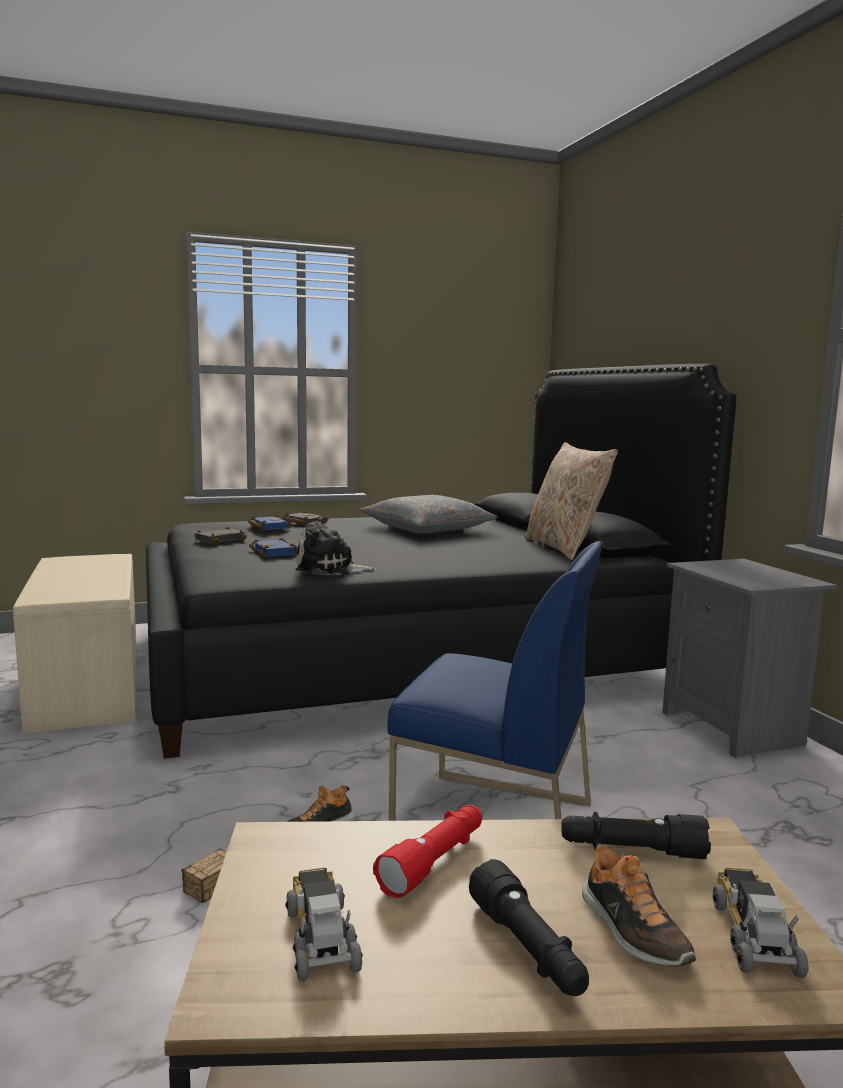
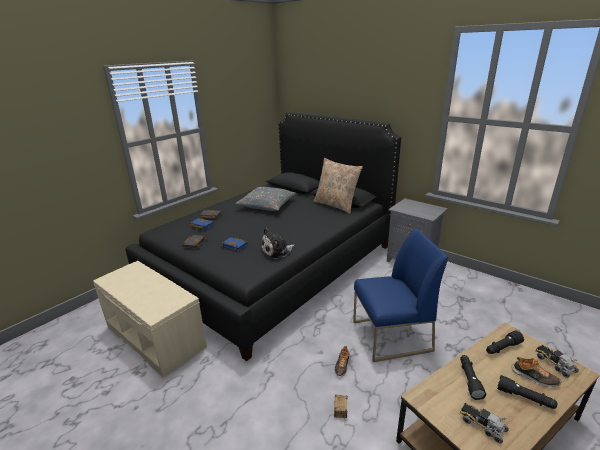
camera: 30 degrees left, 15 degrees up
red flashlight [373,805,482,898] -> black flashlight [460,355,486,400]

